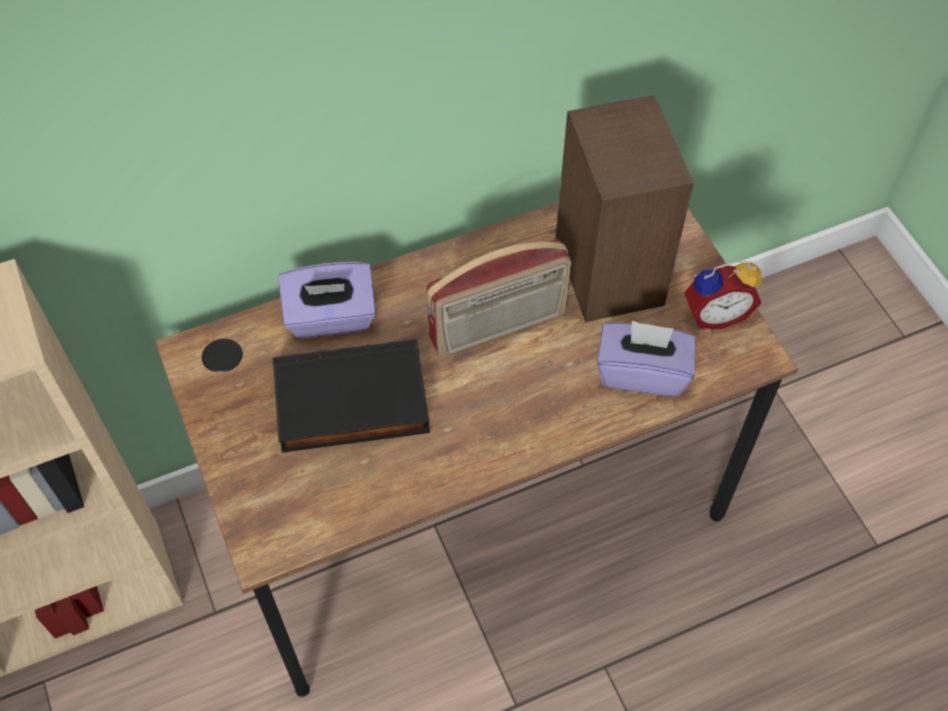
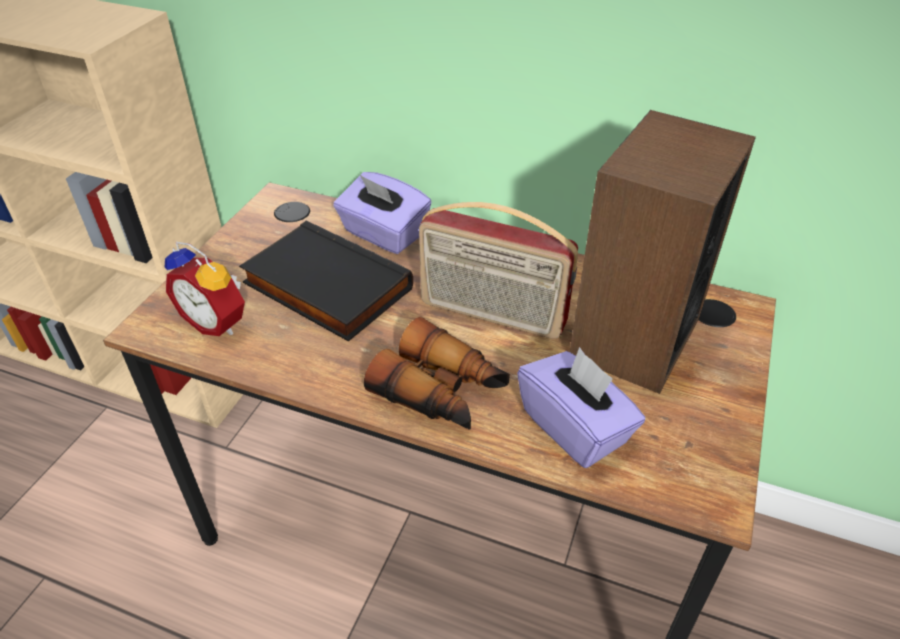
camera: 45 degrees right, 15 degrees down
alarm clock [684,261,762,329] -> alarm clock moved to [165,242,245,336]
none -> binoculars [364,317,510,430]

